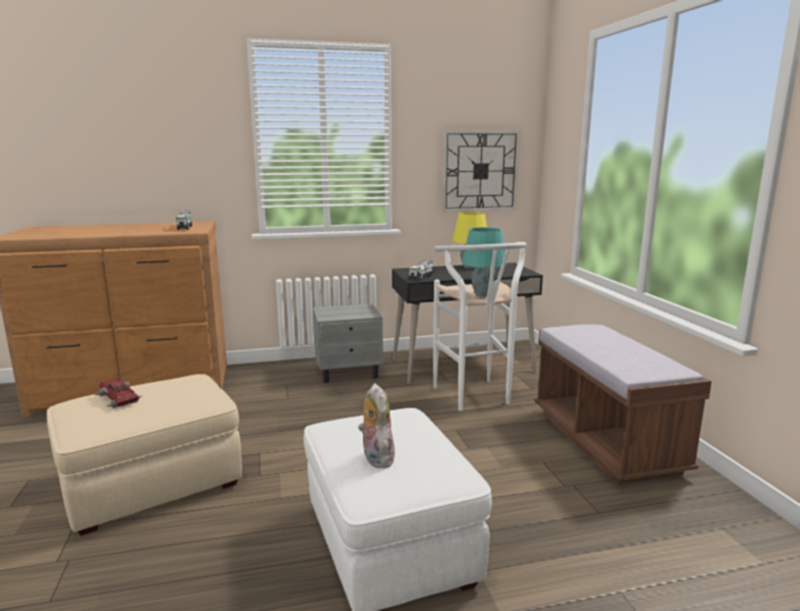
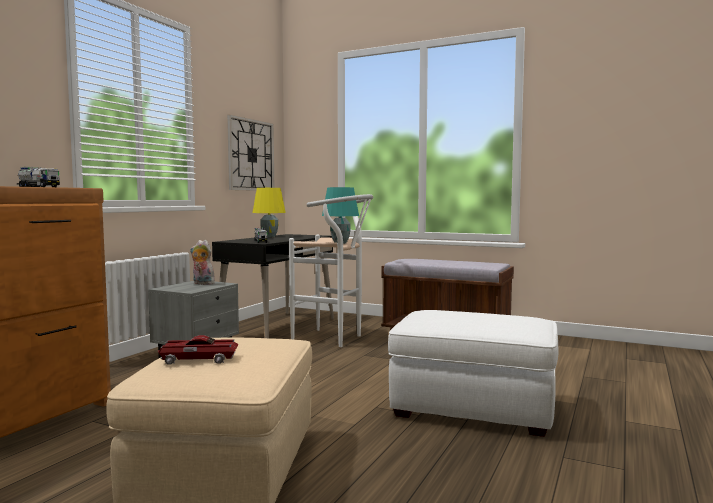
camera: 50 degrees left, 10 degrees down
plush toy [358,383,396,468] -> plush toy moved to [190,240,218,285]

